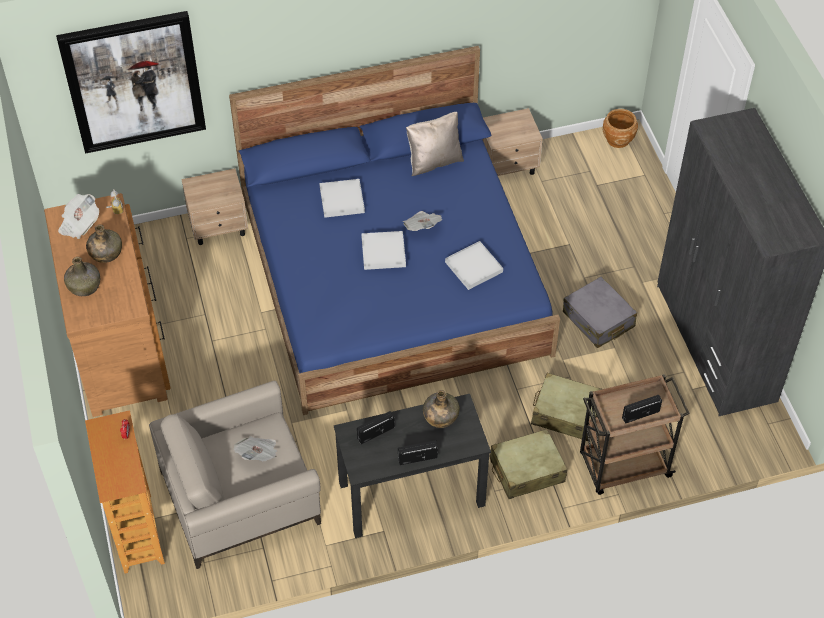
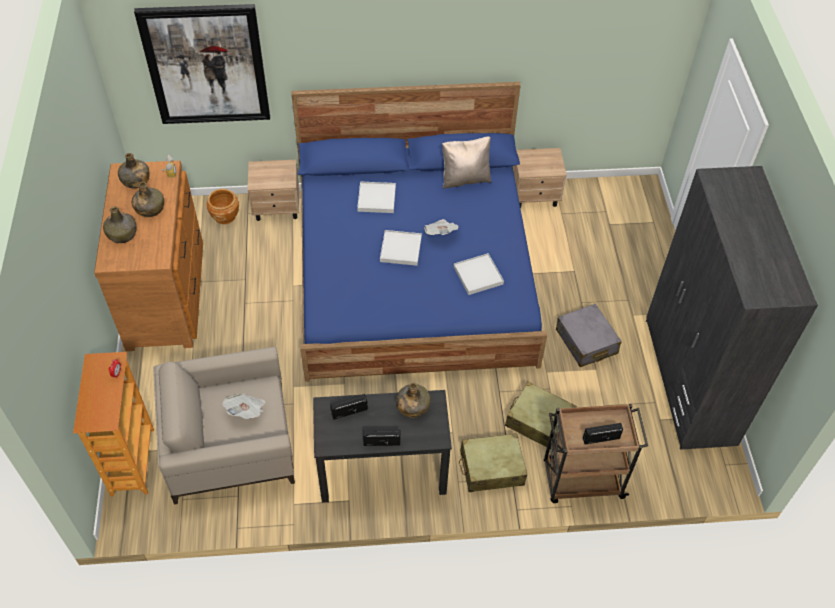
camera: 10 degrees right, 0 degrees up
newspaper [58,194,99,239] -> green bottle [118,153,150,189]
brown planter [602,109,638,148] -> brown planter moved to [207,189,239,224]

